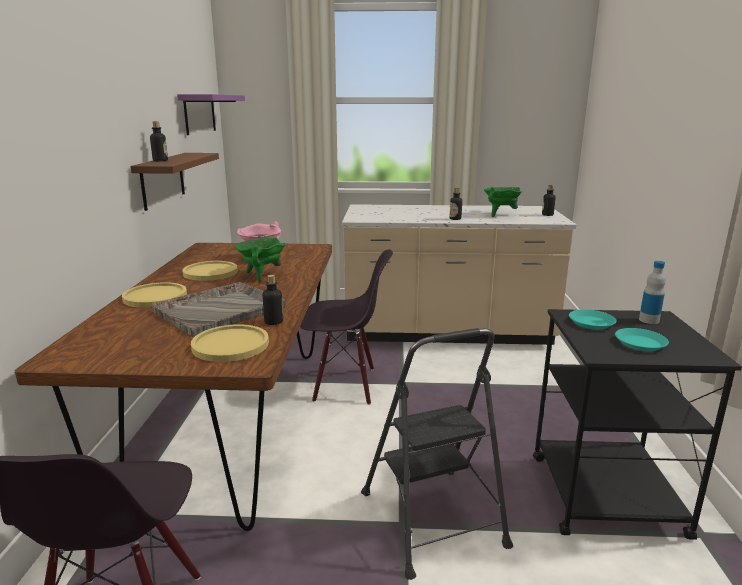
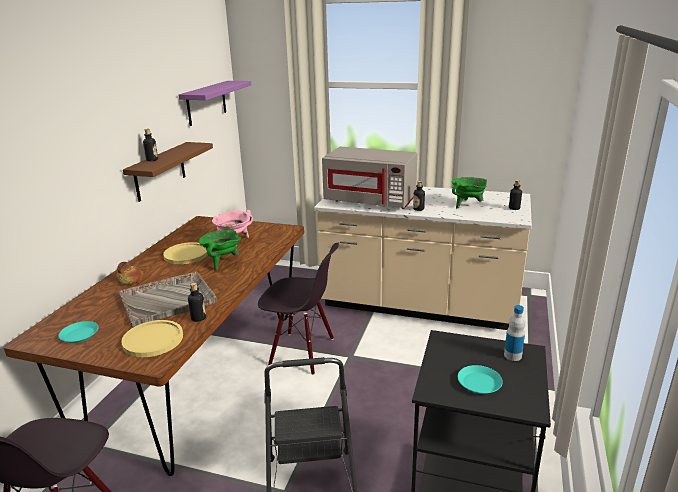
camera: 15 degrees right, 5 degrees up
yellow plate [122,282,187,308] -> bread [116,262,144,285]
turquoise plate [569,309,617,329] -> turquoise plate moved to [58,321,98,343]
none -> grey microwave [322,147,418,209]

